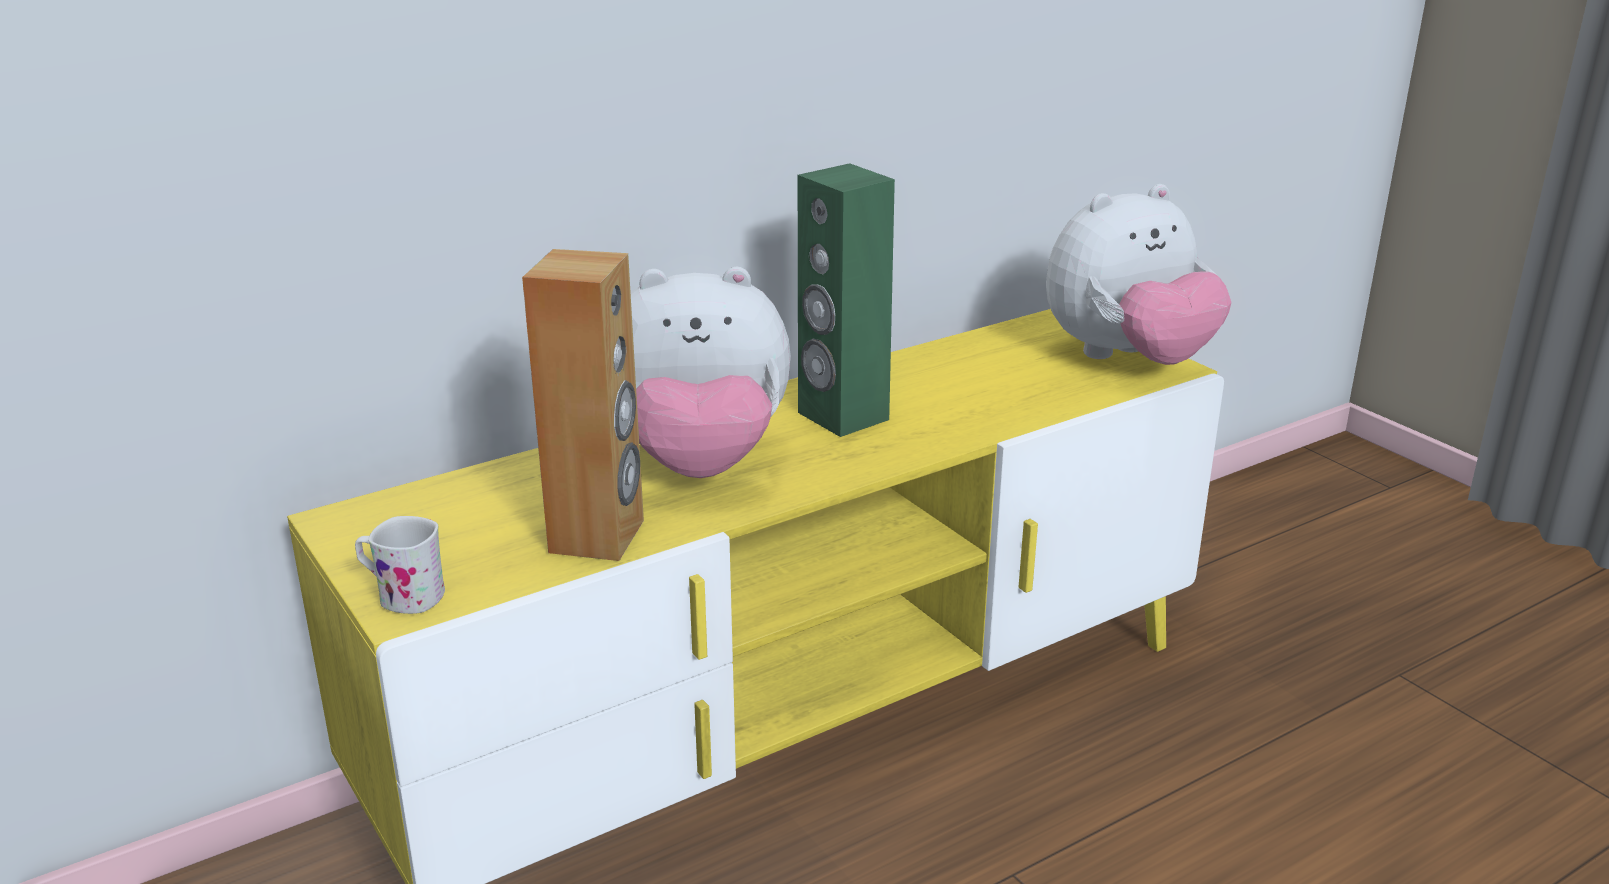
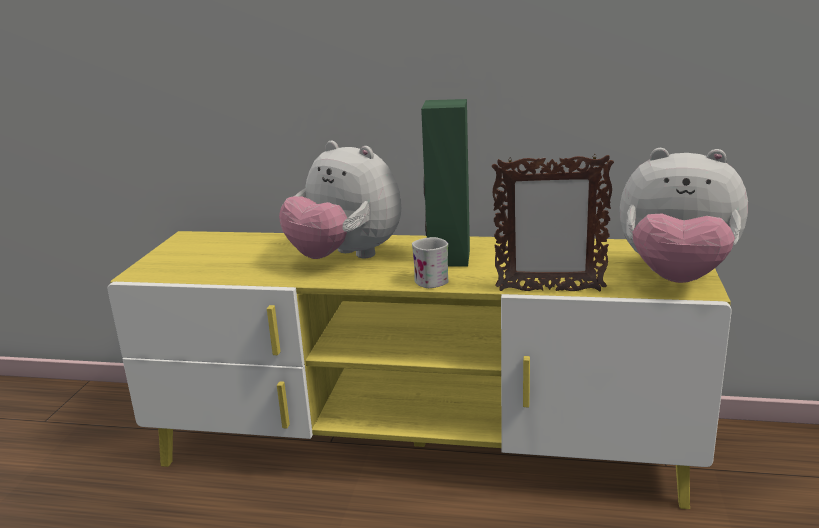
camera: 45 degrees right, 5 degrees down
white mug [355,516,445,614] -> white mug moved to [412,237,449,288]
brown speaker [522,249,644,561] -> none
none -> picture frame [492,155,614,291]

